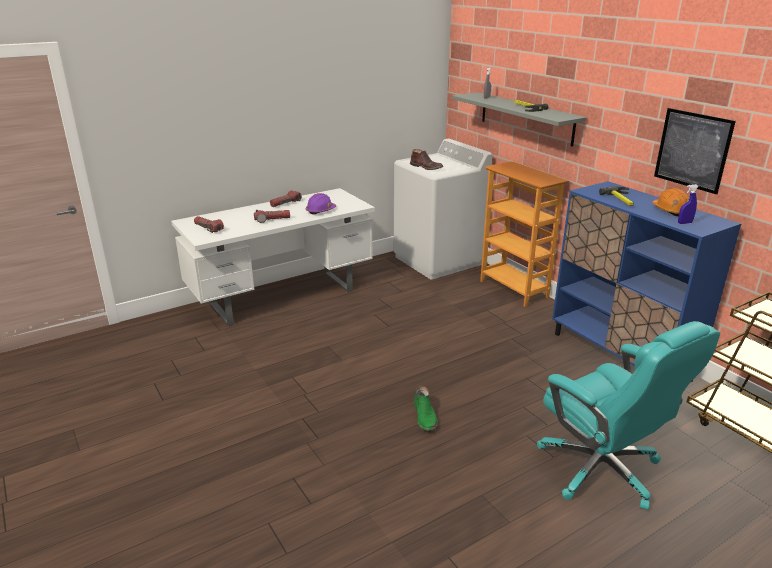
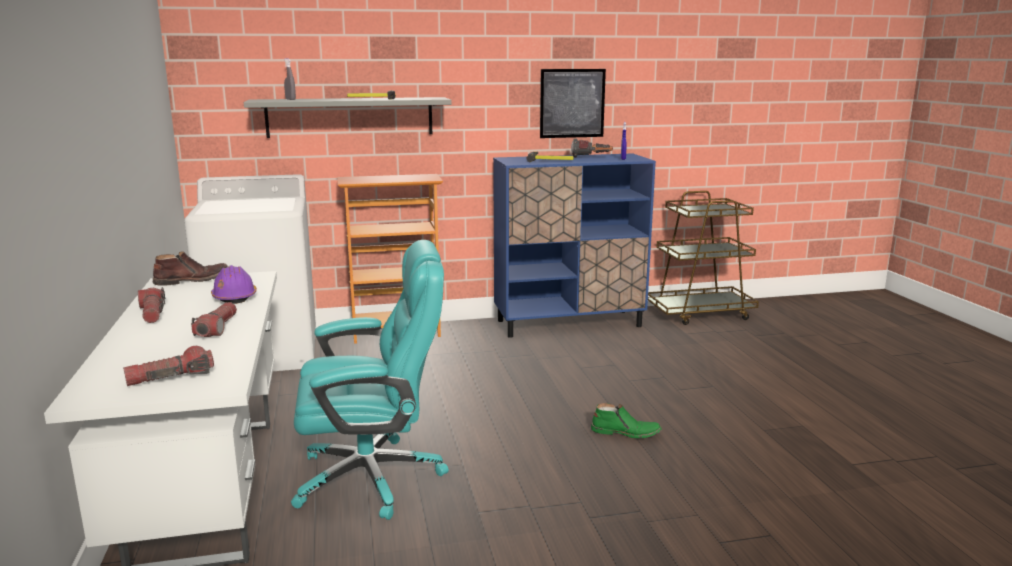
camera: 70 degrees left, 10 degrees down
brown boot [410,149,443,170] -> brown boot moved to [153,251,229,286]
turquoise office chair [537,321,720,510] -> turquoise office chair moved to [291,240,449,520]
orange hard hat [652,188,689,216] -> flashlight [571,138,613,158]

